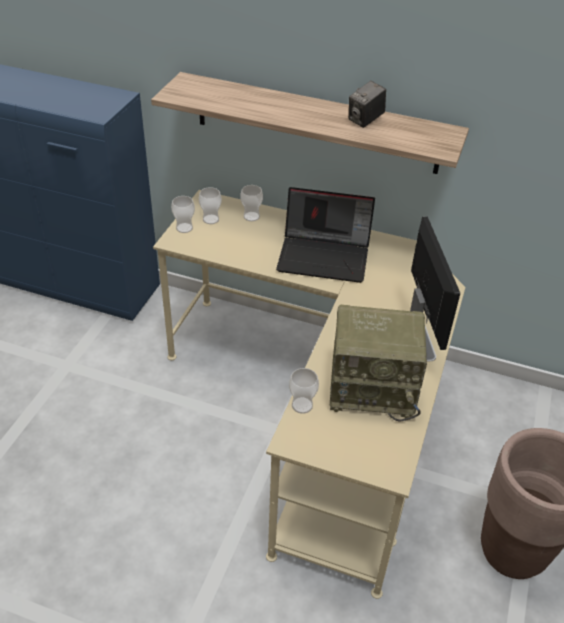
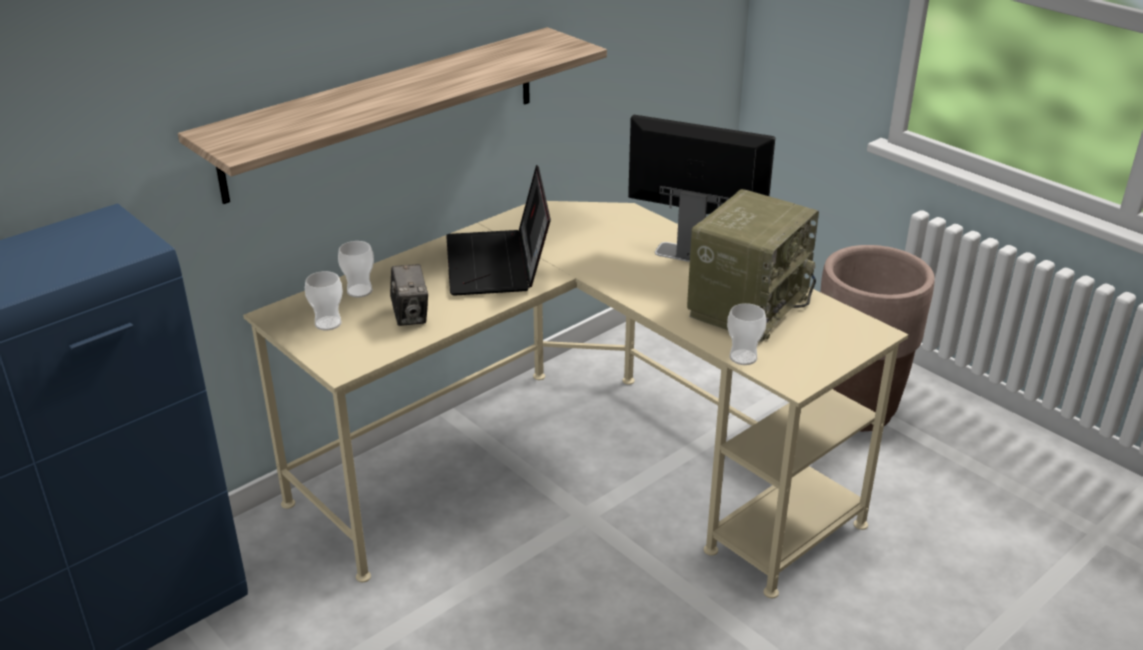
camera: 60 degrees left, 10 degrees down
cup [171,196,195,233] -> none
laptop [276,187,375,283] -> laptop turned 135 degrees clockwise [446,165,551,295]
camera [349,81,386,128] -> camera moved to [390,264,428,326]

